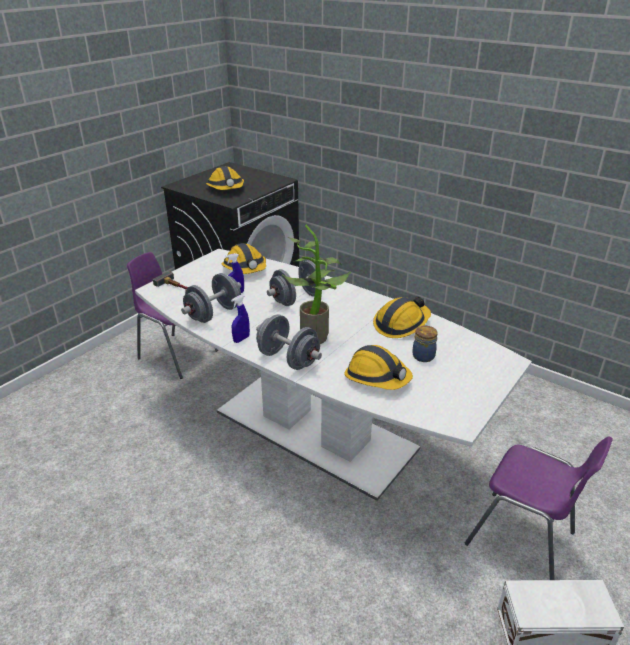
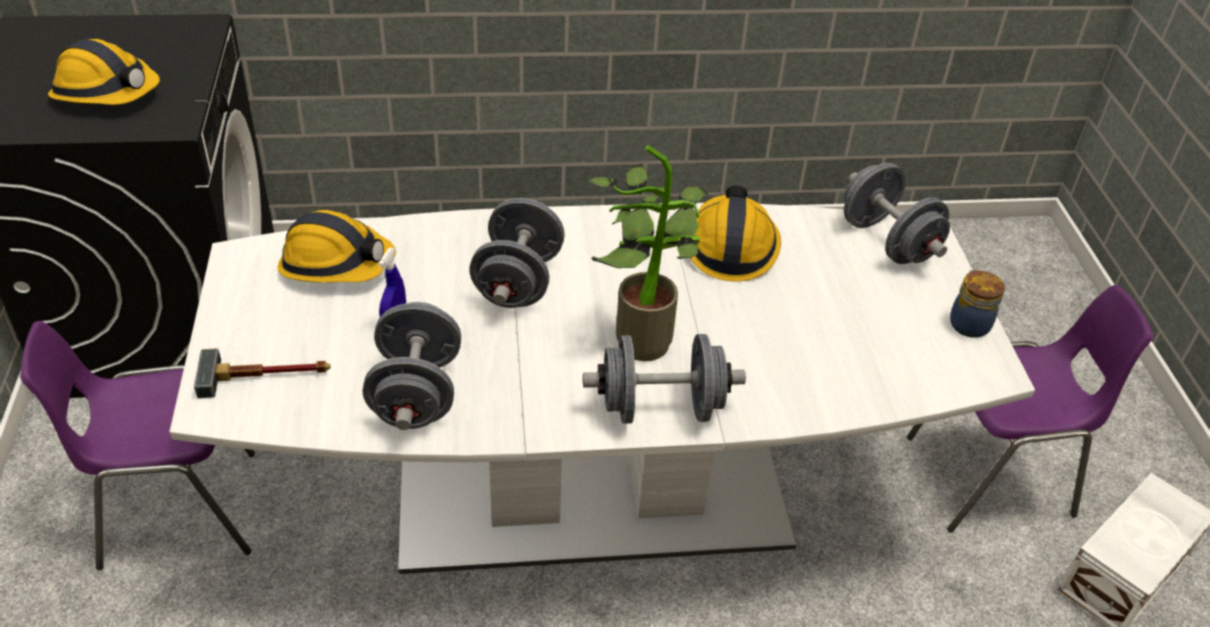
camera: 45 degrees left, 10 degrees up
blue spray bottle [231,295,250,343] -> none
hard hat [344,345,413,390] -> none
jar [412,326,438,362] -> jar moved to [950,270,1005,338]
none -> grey dumbbell [844,163,950,264]

